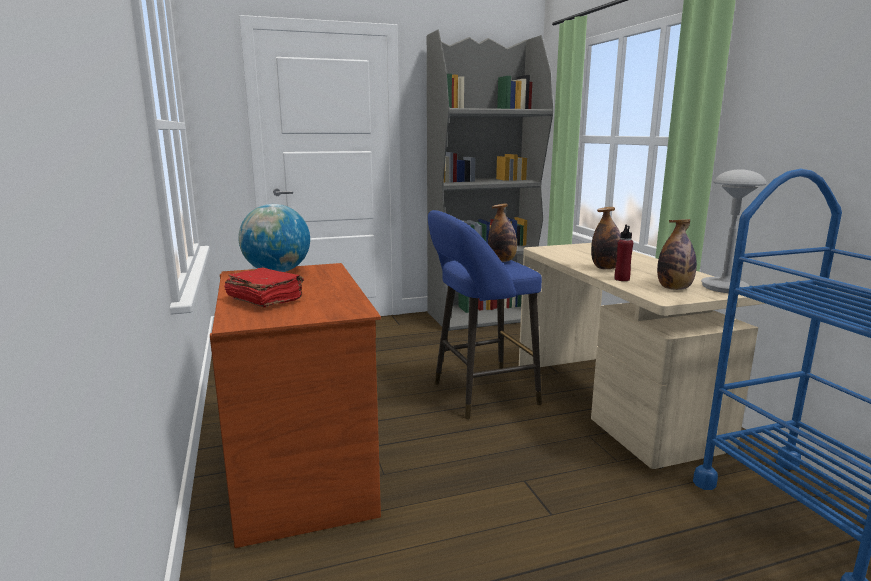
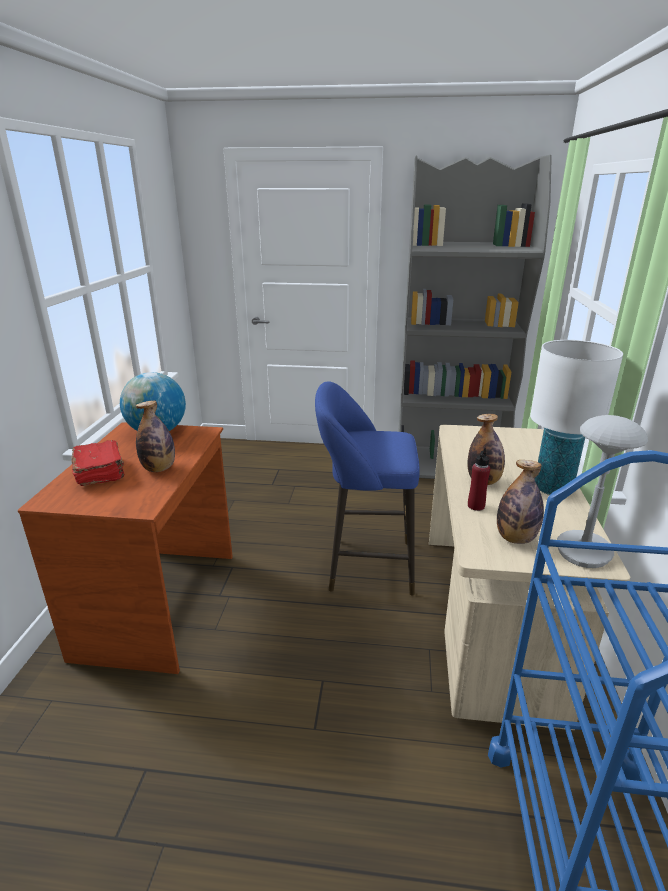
camera: 25 degrees right, 10 degrees up
bottle [488,203,517,262] -> bottle moved to [136,400,175,472]
none -> white table lamp [530,340,623,495]

